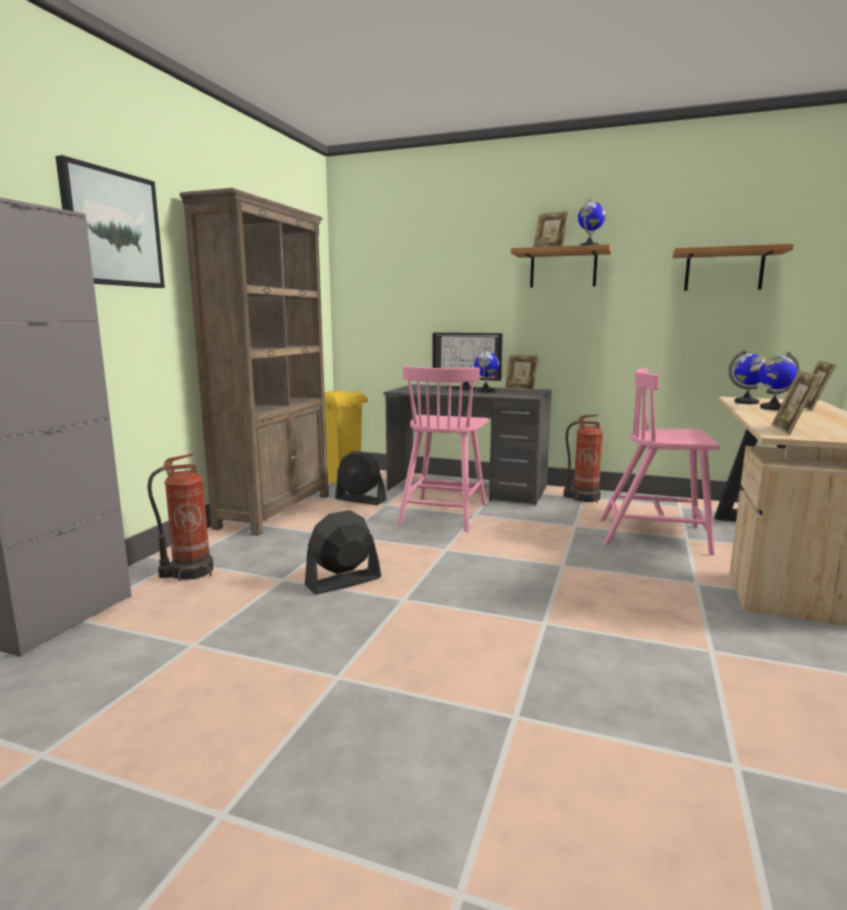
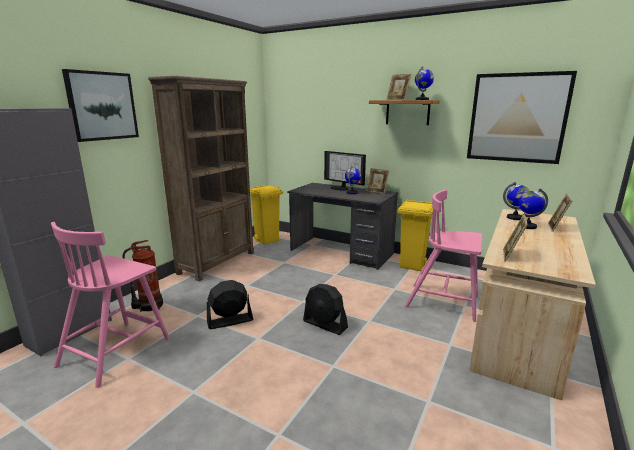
camera: 10 degrees right, 5 degrees up
black fan [335,451,387,505] -> black fan moved to [303,284,348,335]
pink chair [397,366,489,532] -> pink chair moved to [51,222,170,388]
fire extinguisher [563,415,603,503] -> yellow trash can [398,200,433,271]
shelf [672,244,794,291] -> picture [467,71,577,164]

